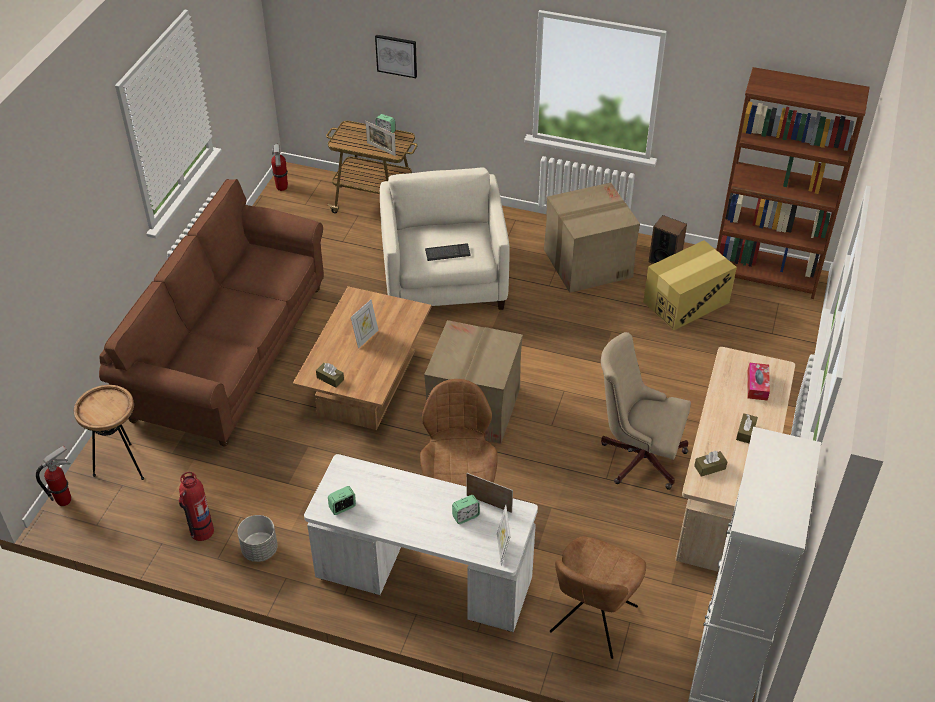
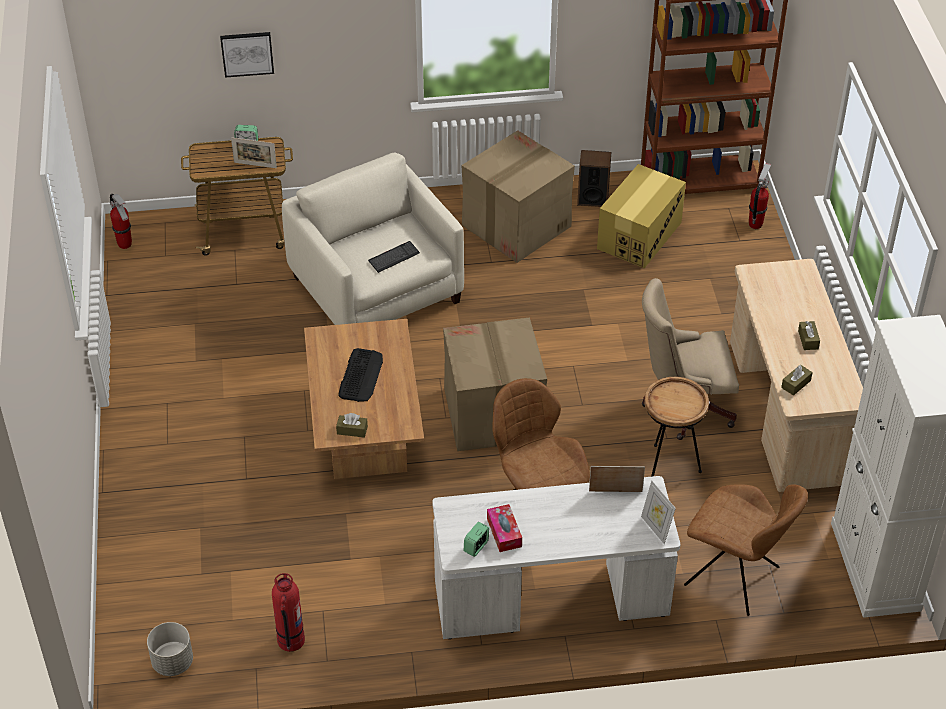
camera: 25 degrees left, 0 degrees up
fire extinguisher [36,445,71,506] -> fire extinguisher moved to [749,163,771,229]
brown side table [74,385,144,480] -> brown side table moved to [644,377,709,477]
brown sofa [99,179,324,447] -> none
grey planter [237,515,278,562] -> grey planter moved to [147,622,193,676]
picture frame [351,300,378,349] -> keyboard [338,348,383,402]
alarm clock [452,495,480,524] -> none
brown chair [550,536,646,659] -> brown chair turned 60 degrees counterclockwise [684,484,808,616]
tissue box [747,363,770,401] -> tissue box moved to [487,504,522,552]

